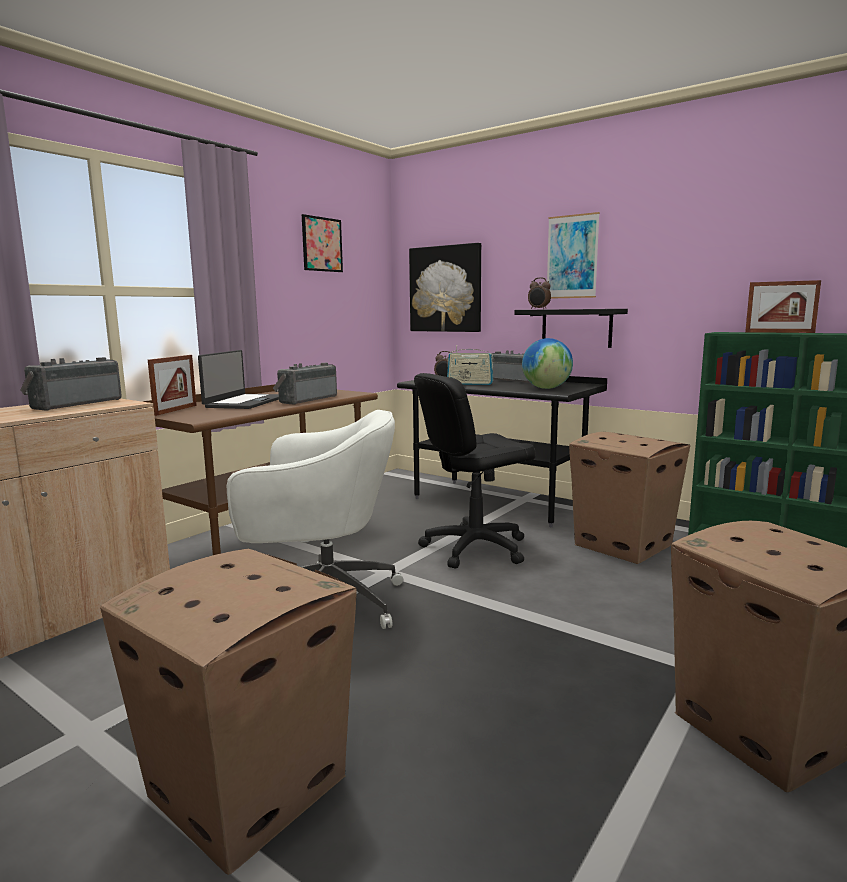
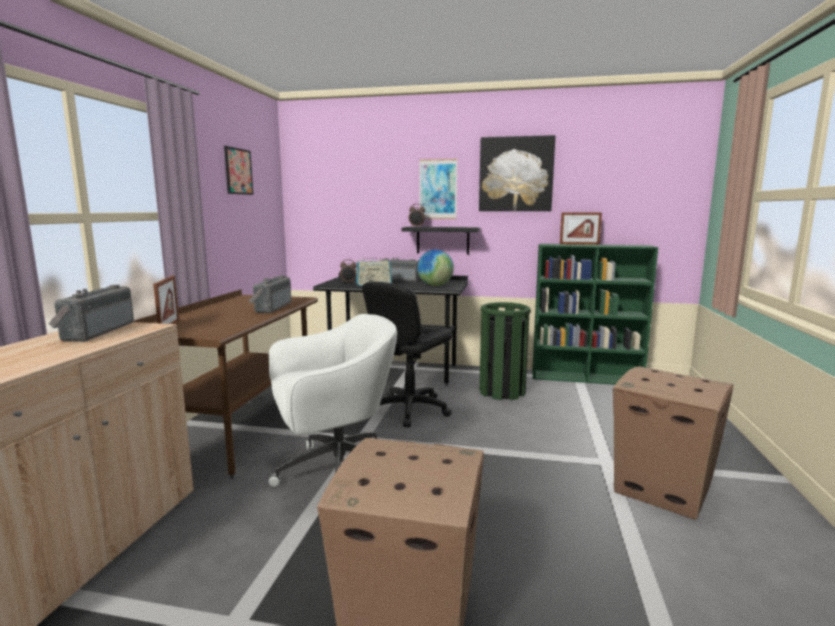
camera: 25 degrees left, 0 degrees up
laptop [198,350,279,409] -> none
picture [409,243,481,332] -> picture moved to [479,135,555,211]
cardboard box [569,432,690,564] -> green trash can [479,302,531,400]

